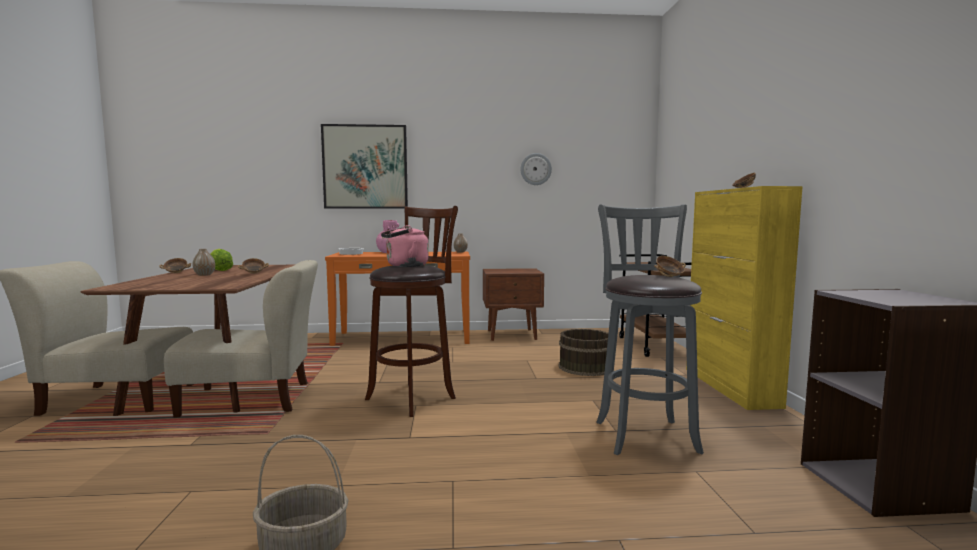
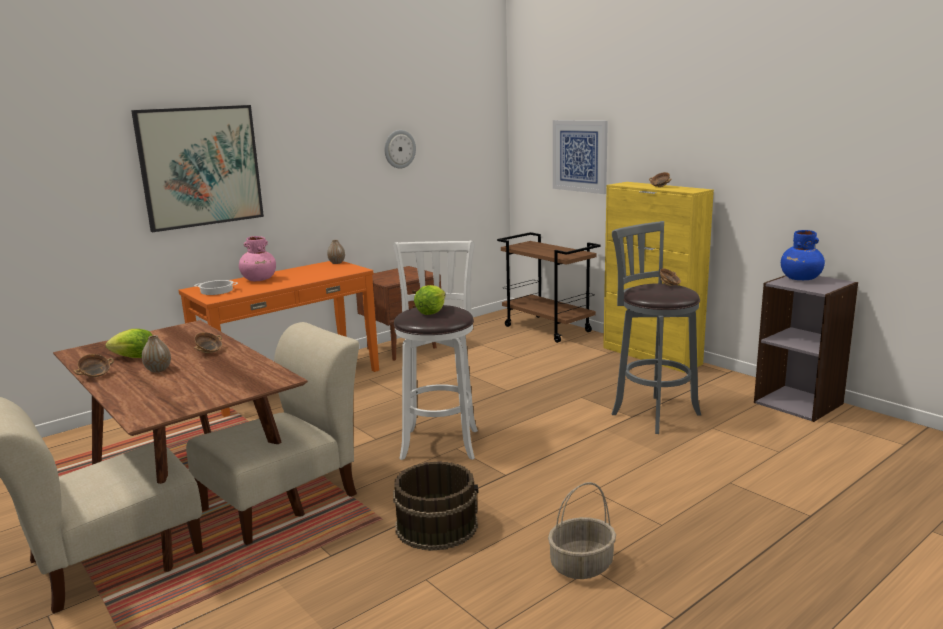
camera: 35 degrees left, 10 degrees up
brown stool [365,206,458,417] -> white stool [393,240,478,460]
pink kettle [381,225,429,267] -> lettuce [414,285,446,315]
brown bucket [559,329,609,376] -> brown bucket moved to [393,461,478,551]
none -> picture [553,120,608,194]
none -> blue vase [781,230,825,280]

